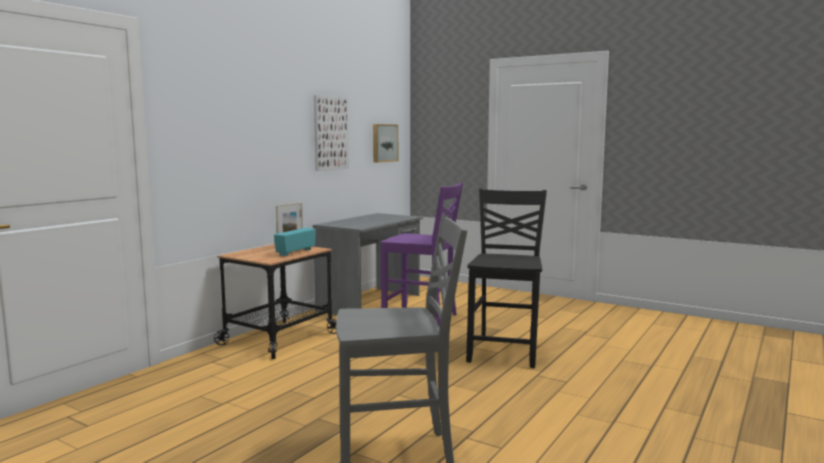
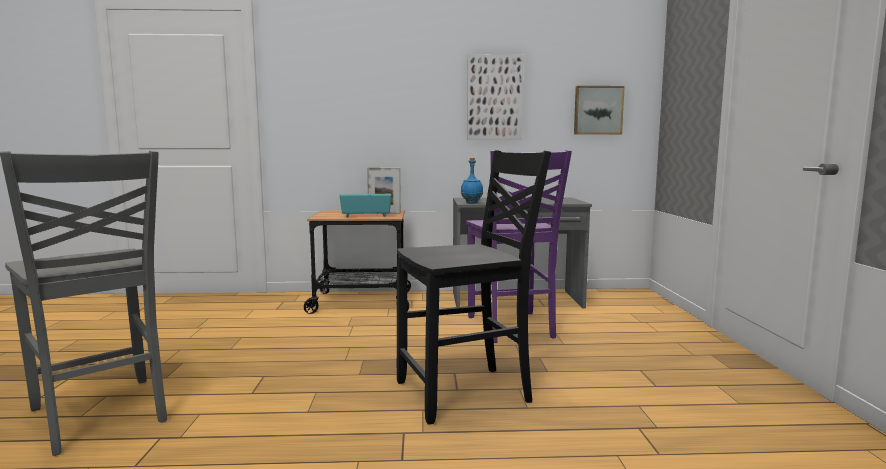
camera: 55 degrees right, 0 degrees up
none -> blue bottle [461,158,483,204]

